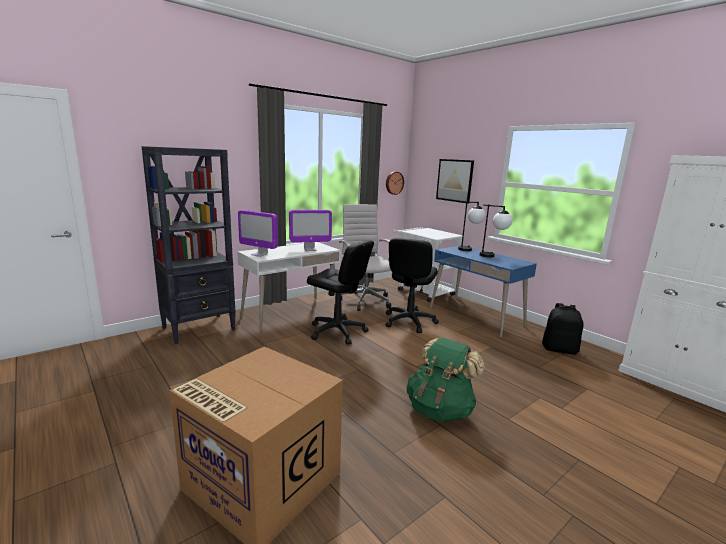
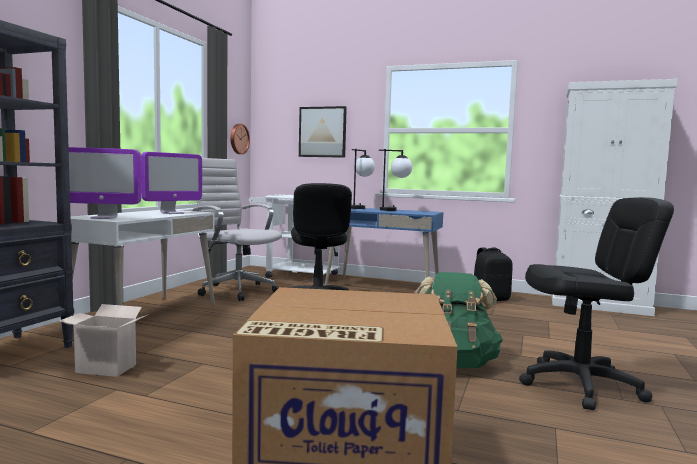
camera: 30 degrees left, 10 degrees down
black office chair [307,240,374,344] -> black office chair moved to [519,197,674,410]
none -> cardboard box [59,304,149,377]

